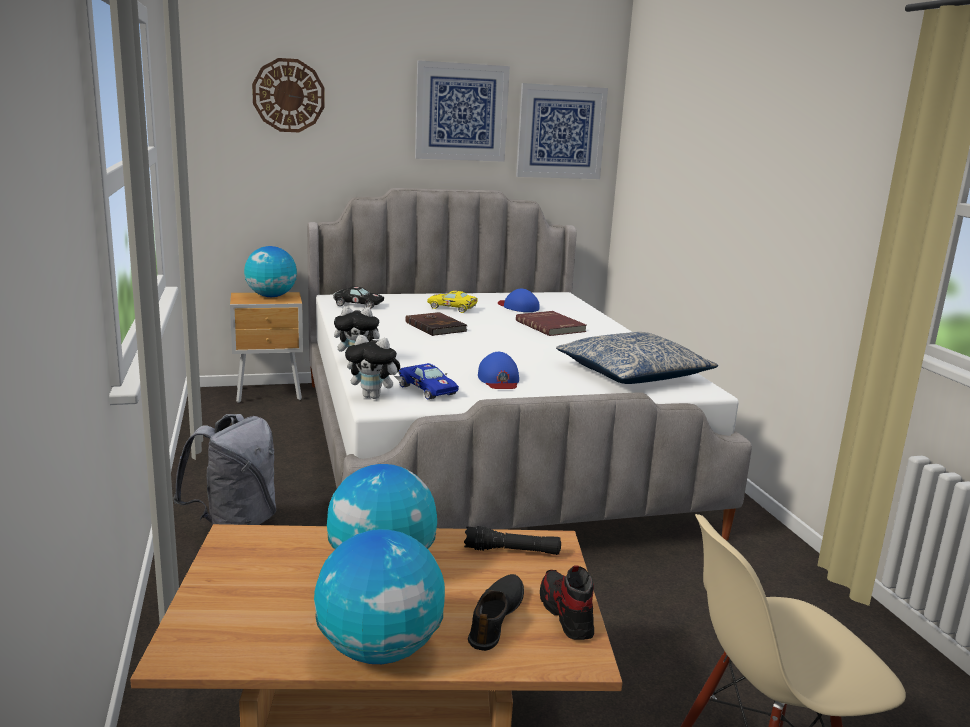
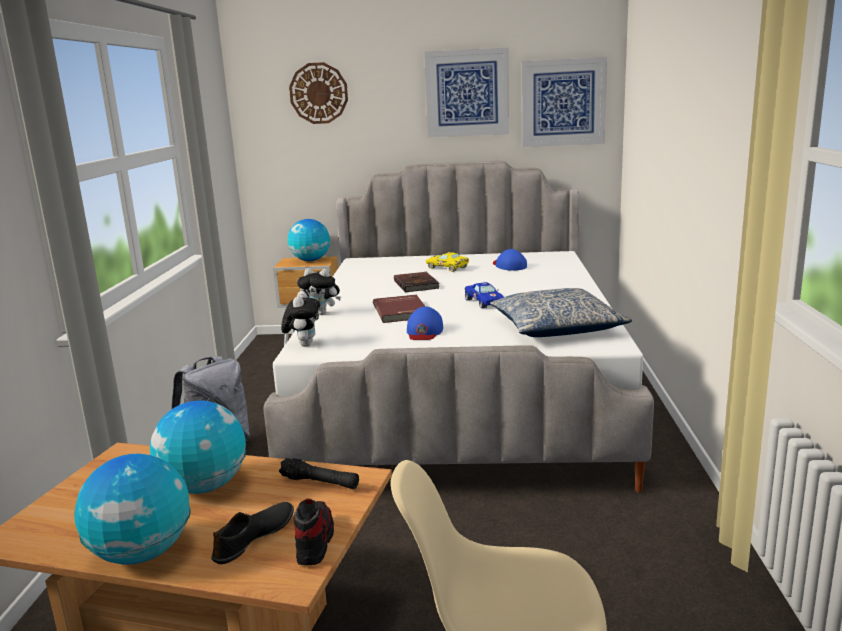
camera: 20 degrees right, 0 degrees up
black toy car [333,286,384,309] -> none
plush toy [345,335,403,399] -> plush toy turned 120 degrees counterclockwise [281,291,320,347]
blue toy car [398,363,459,400] -> blue toy car moved to [465,282,504,308]
red book [516,311,587,336] -> red book moved to [373,295,426,323]

